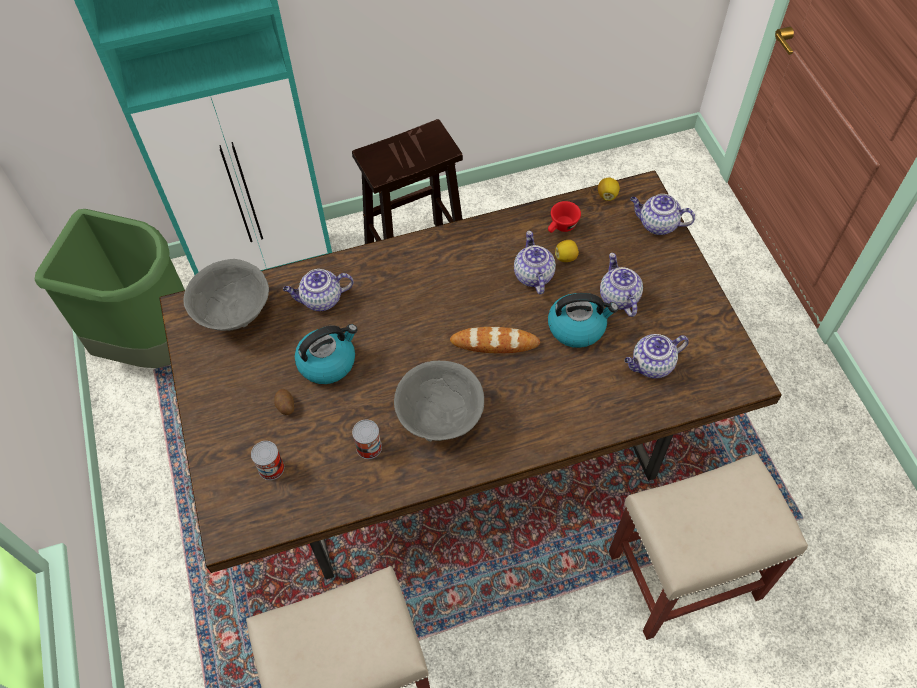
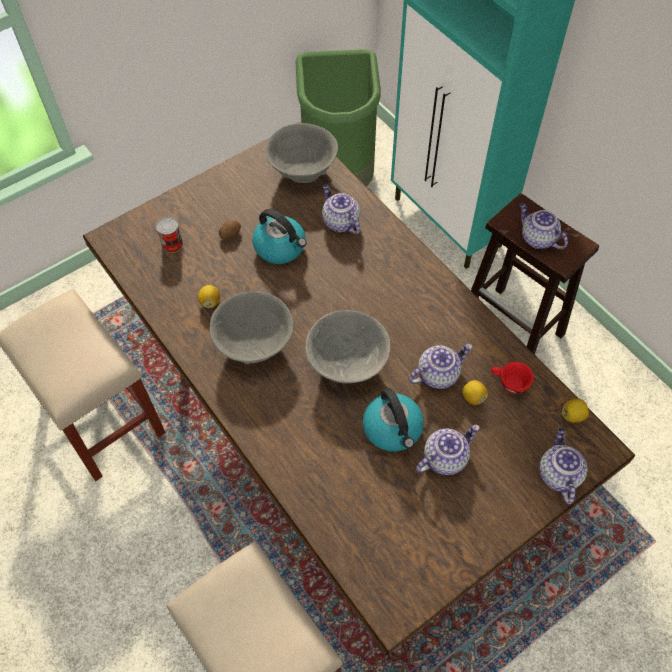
camera: 70 degrees right, 0 degrees up
can [352,420,382,459] -> lemon [198,285,220,308]
bread [450,327,540,353] -> grey bowl [305,310,390,383]
teapot [624,334,689,379] -> teapot moved to [519,203,568,249]

